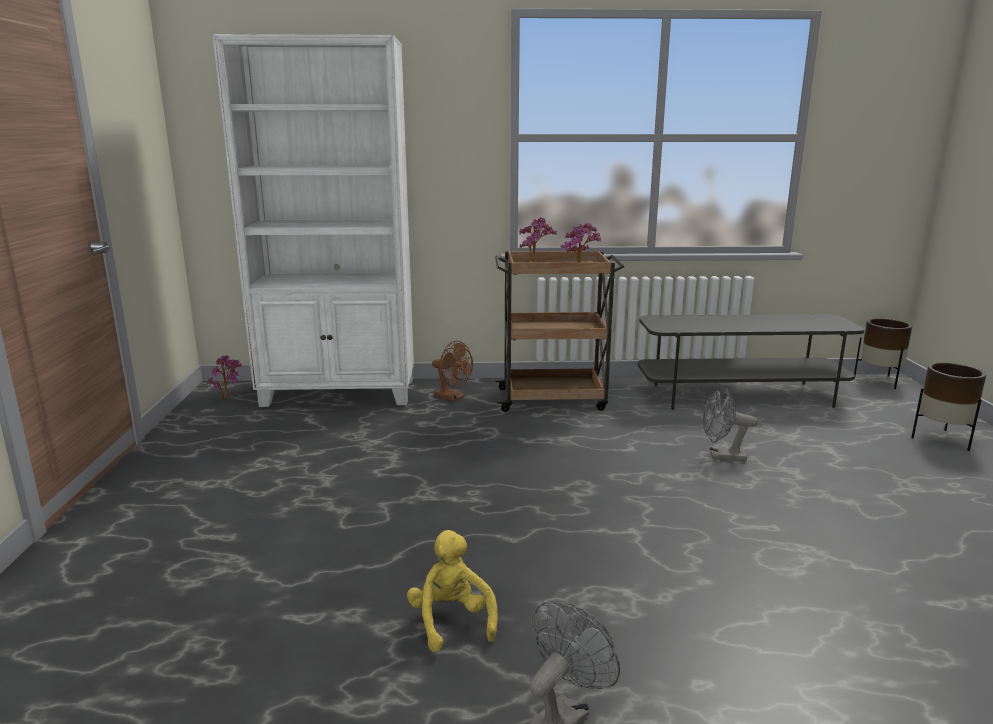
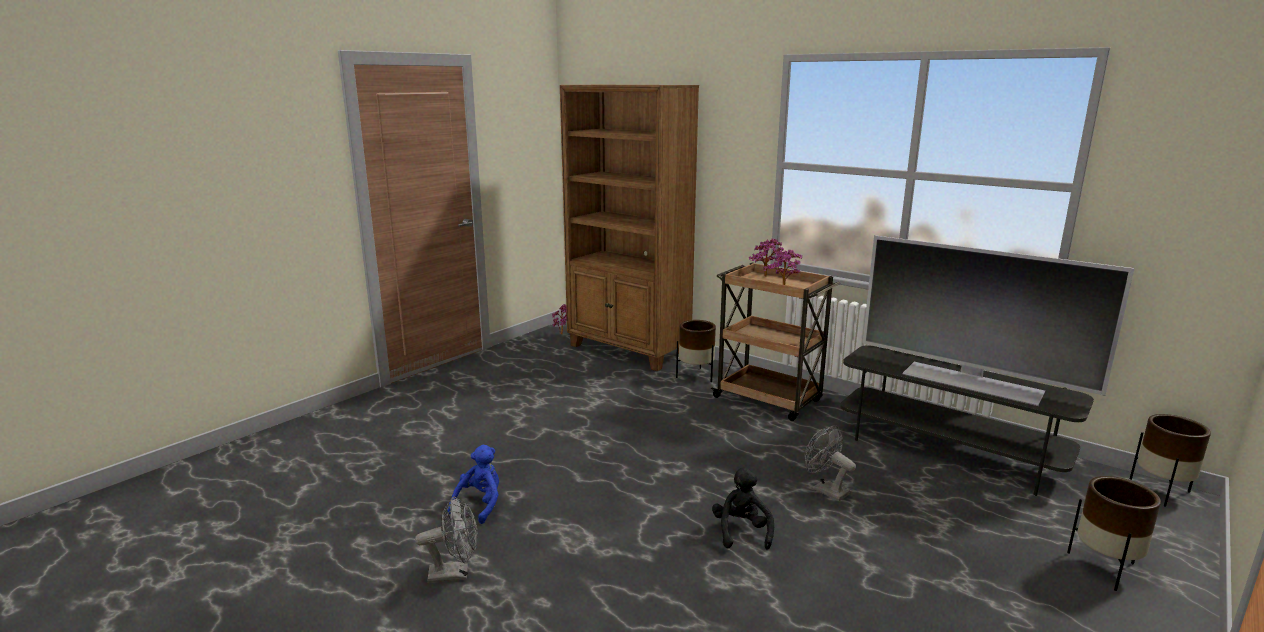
camera: 40 degrees right, 0 degrees up
white bookcase [212,34,414,407] -> brown bookcase [560,85,699,371]
yellow plush toy [407,530,498,652] -> blue plush toy [448,445,499,524]
brown fan [432,341,473,402] -> brown planter [676,320,716,382]
none -> black plush toy [712,468,774,550]
none -> television [862,235,1135,406]

